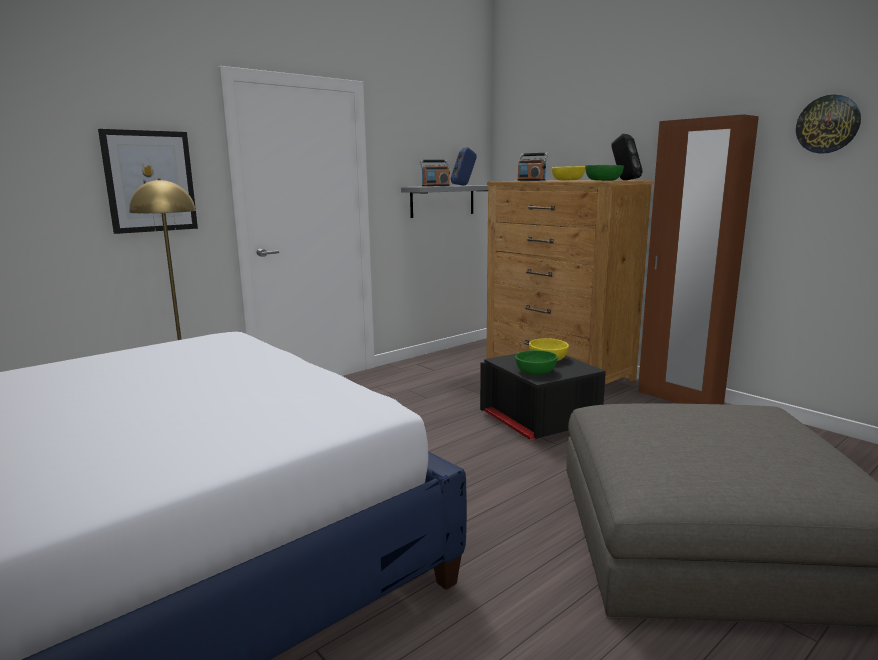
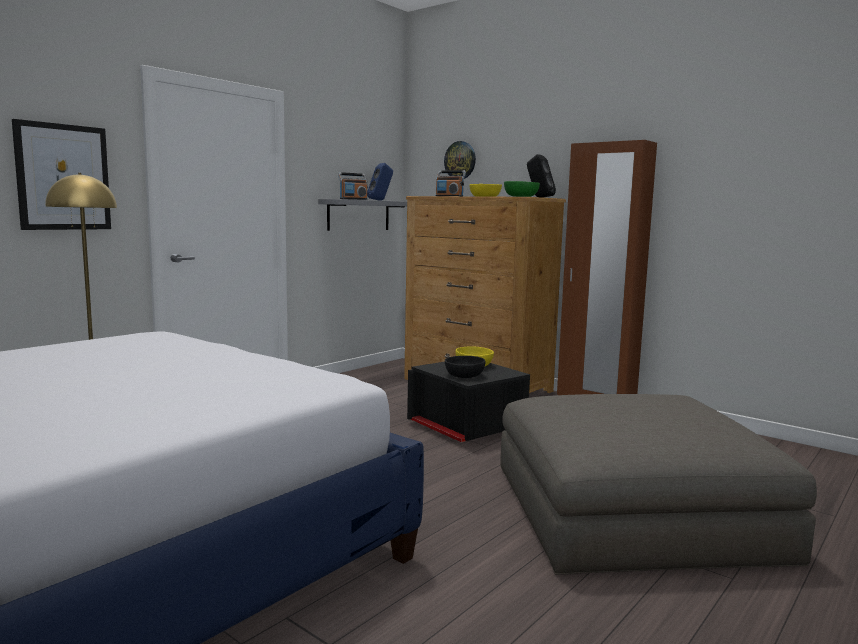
camera: 10 degrees left, 5 degrees down
green bowl [515,350,558,375] -> black bowl [445,356,485,378]
wall clock [796,94,861,153] -> wall clock moved to [444,141,476,179]

